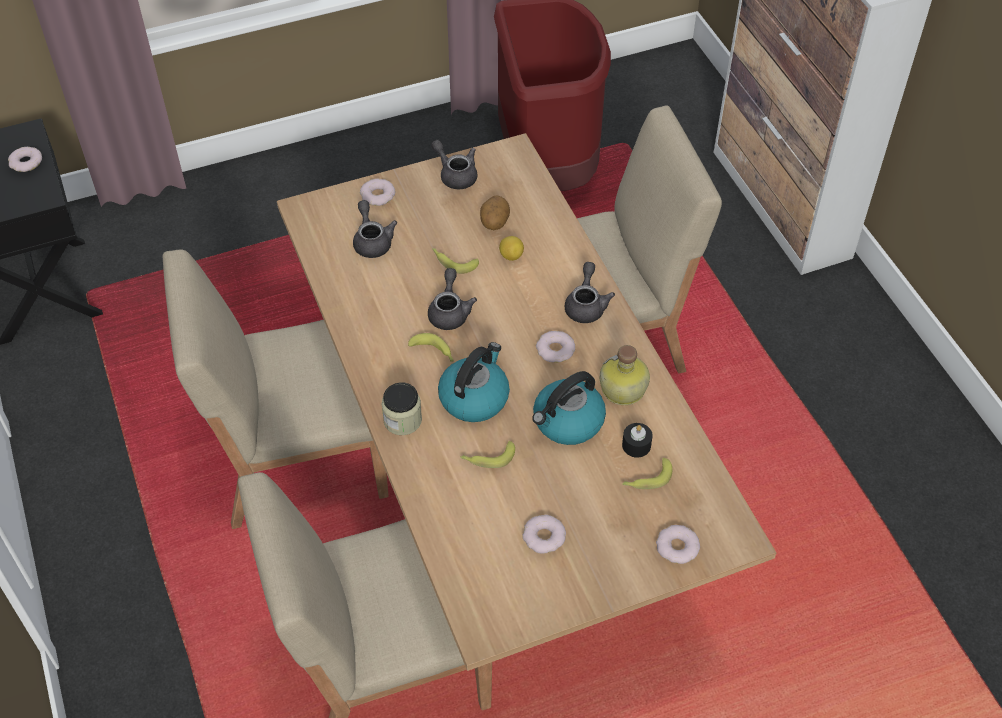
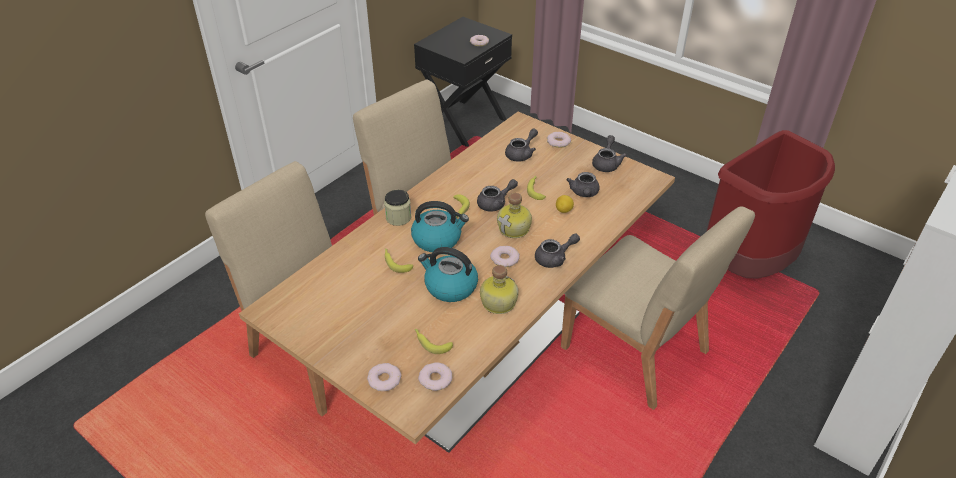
camera: 60 degrees right, 10 degrees down
potato [480,195,510,230] -> grey teapot [566,172,600,197]
donut [522,515,566,554] -> donut moved to [418,362,453,391]
black candle [622,423,653,458] -> none
none -> bottle [497,193,532,238]

